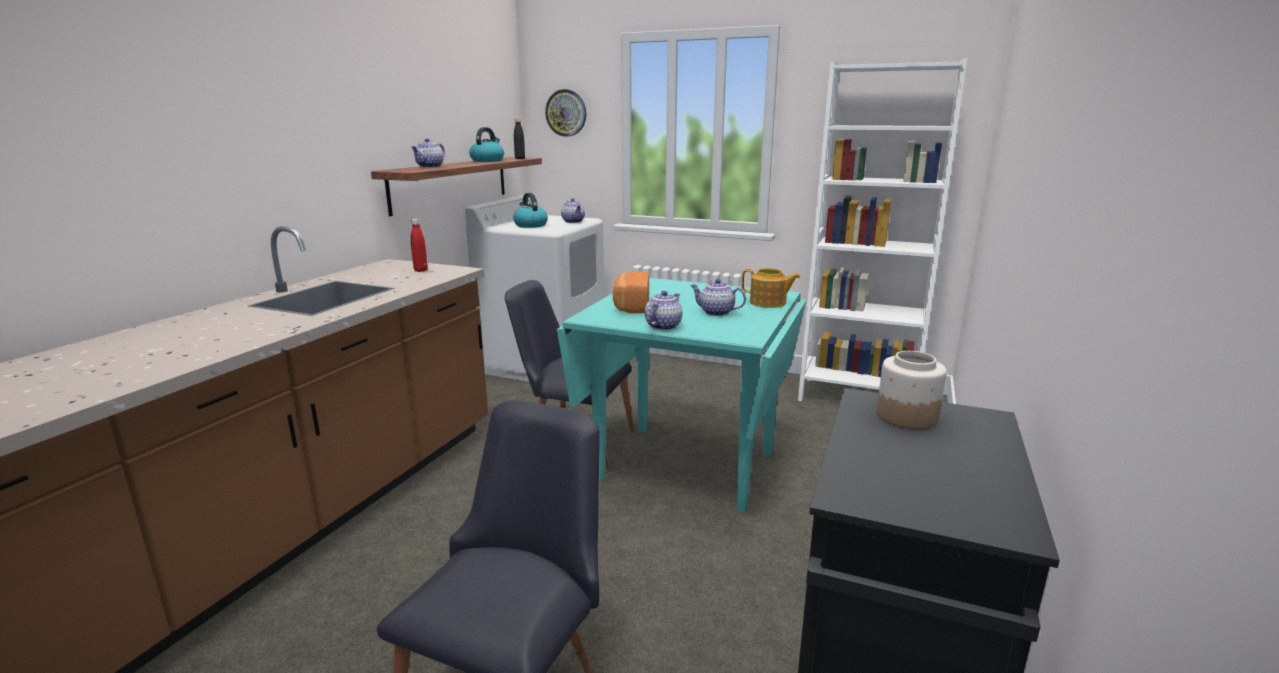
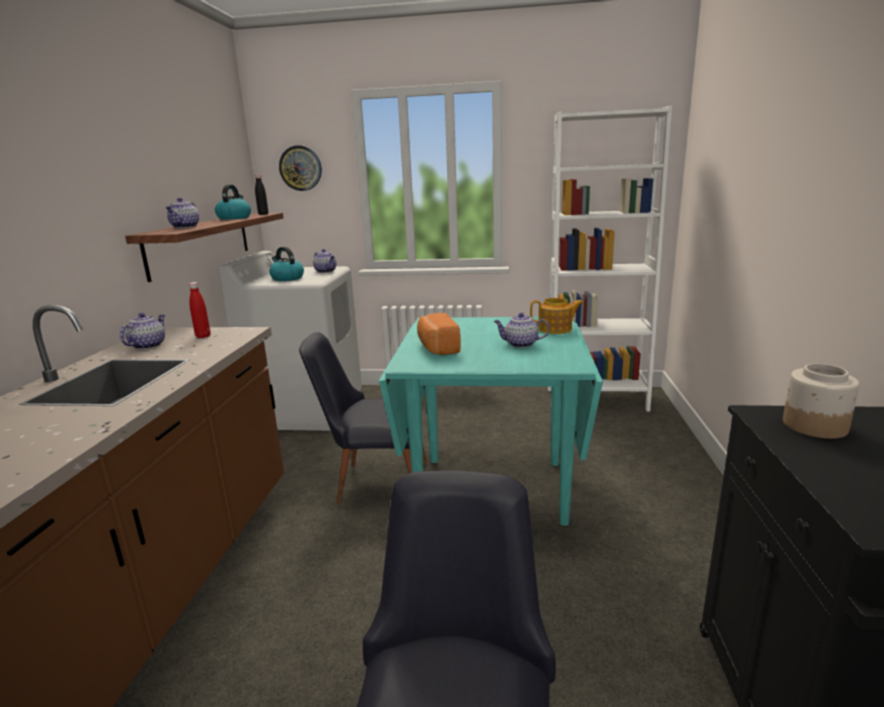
camera: 15 degrees left, 0 degrees up
teapot [645,291,683,330] -> teapot moved to [120,313,165,350]

